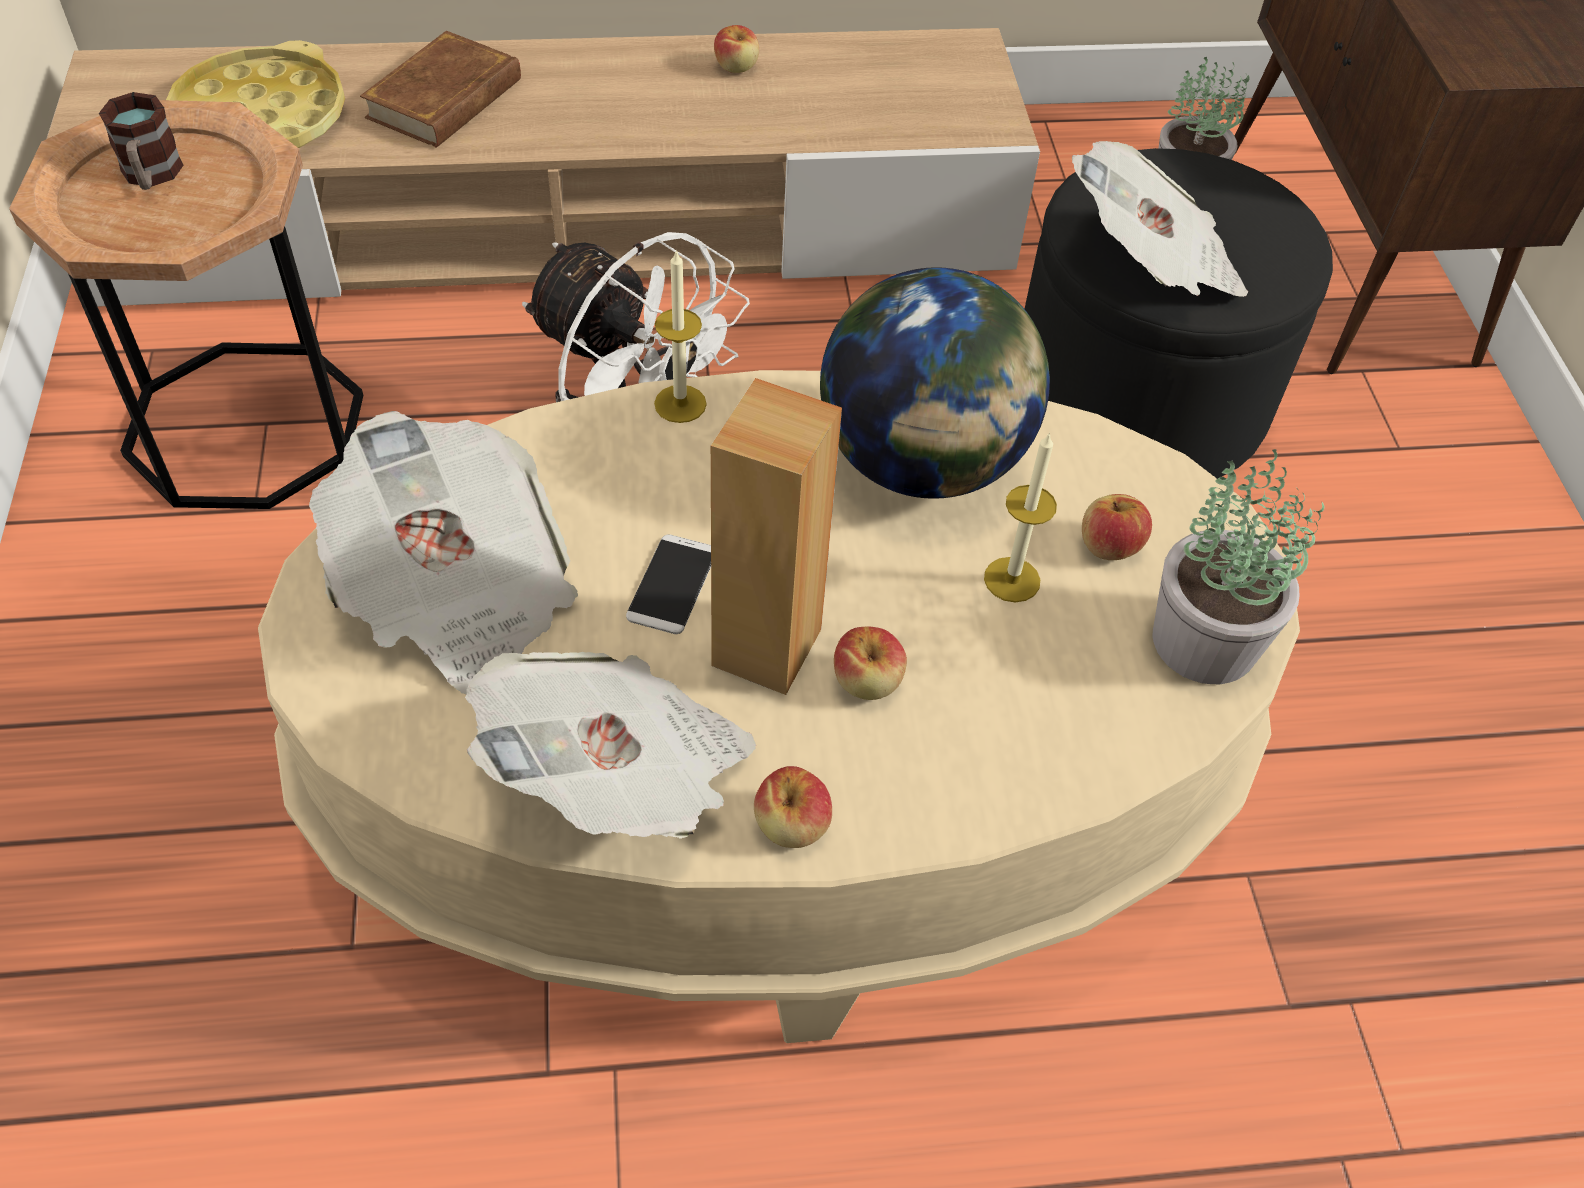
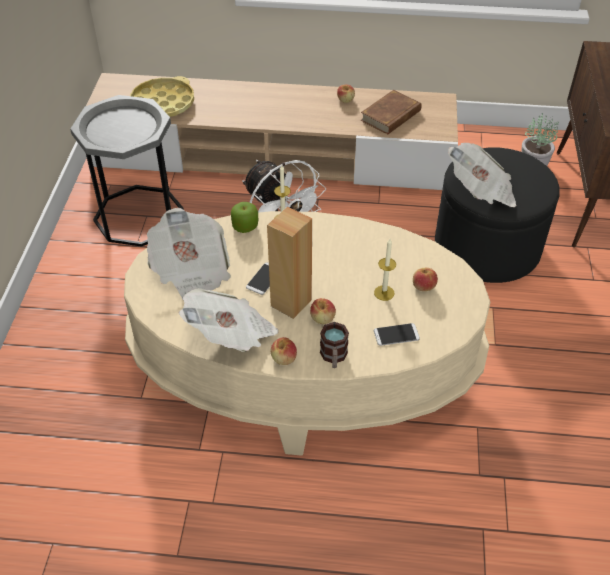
camera: 15 degrees right, 5 degrees down
brown side table [9,100,363,509] -> grey side table [70,95,184,247]
mug [99,92,184,190] -> mug moved to [320,322,349,368]
brown book [360,31,521,148] -> brown book moved to [360,90,422,134]
globe [820,267,1050,499] -> none
potted plant [1152,449,1324,684] -> none
none -> apple [231,202,258,233]
none -> phone [374,323,420,346]

